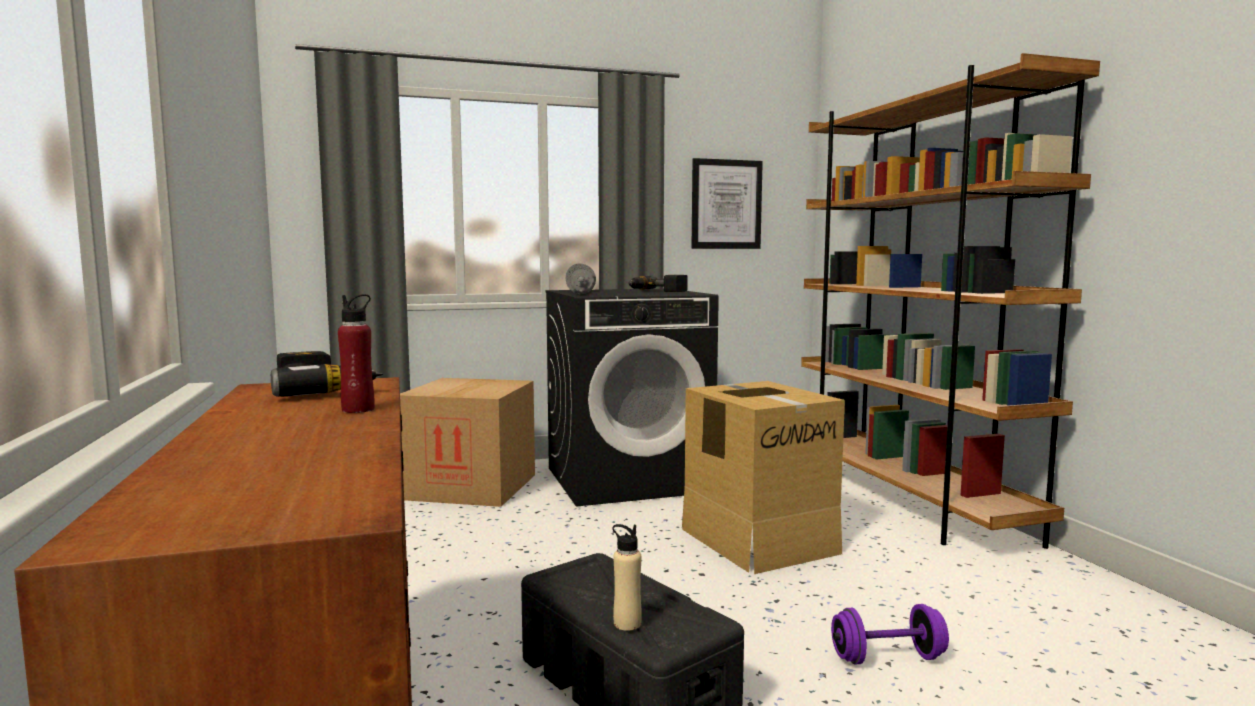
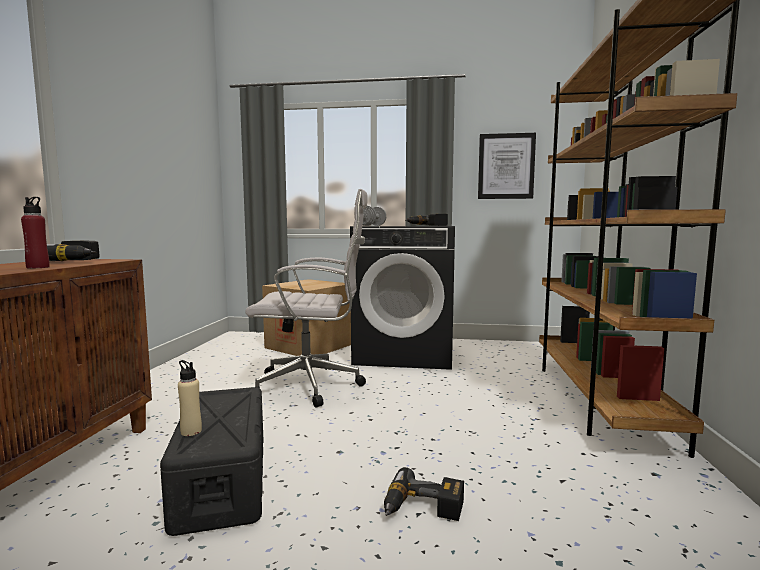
camera: 25 degrees right, 0 degrees up
cardboard box [682,381,845,574] -> none
purple dumbbell [831,604,949,664] -> power drill [384,467,464,521]
none -> white office chair [245,189,368,408]

